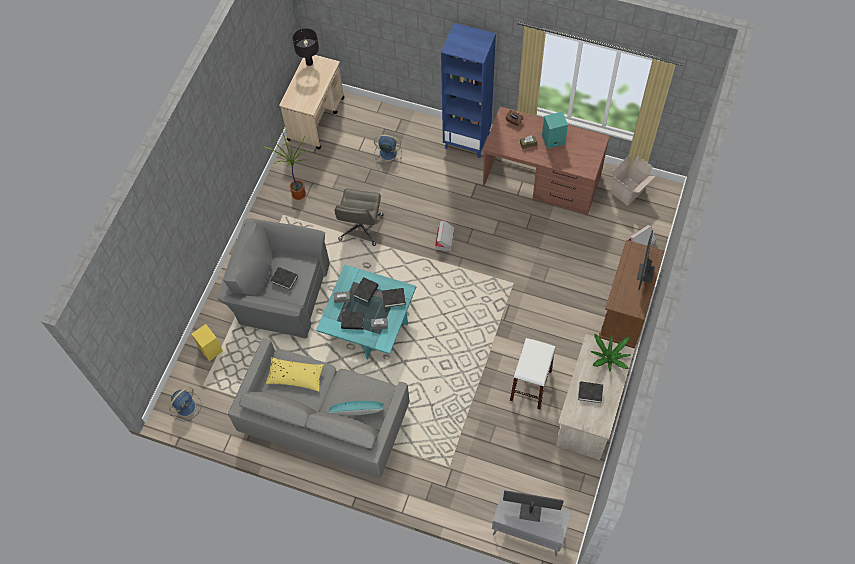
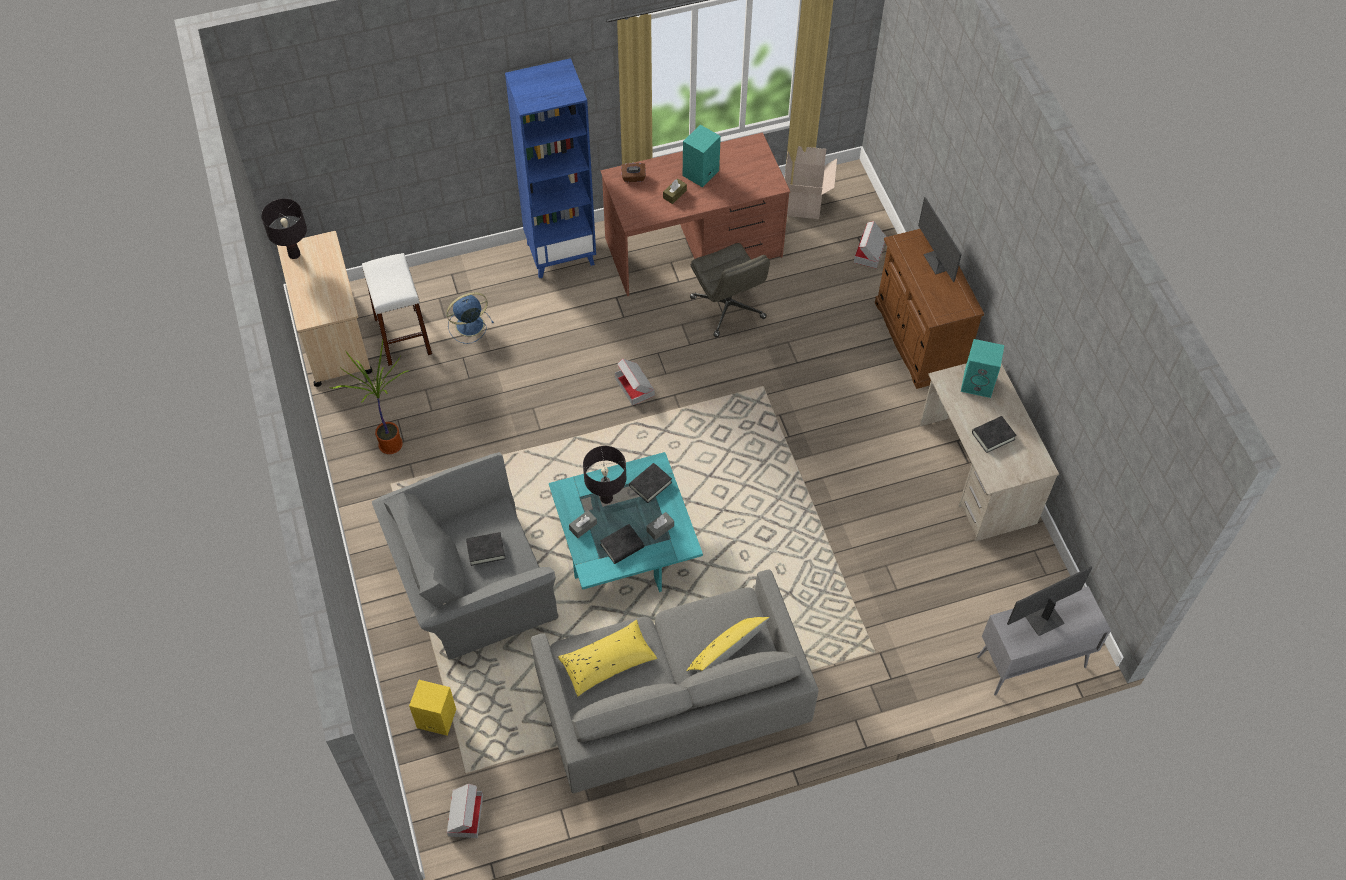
camera: 40 degrees left, 5 degrees down
blue fan [169,387,202,421] -> cardboard box [447,784,483,838]
turquoise pillow [328,401,384,416] -> yellow pillow [687,617,770,672]
grey office chair [335,189,384,246] -> grey office chair moved to [690,243,770,338]
black book [353,277,379,303] -> black table lamp [583,446,626,504]
white stool [510,338,555,409] -> white stool moved to [362,253,432,366]
potted plant [591,334,631,372] -> turquoise speaker [961,339,1004,398]

